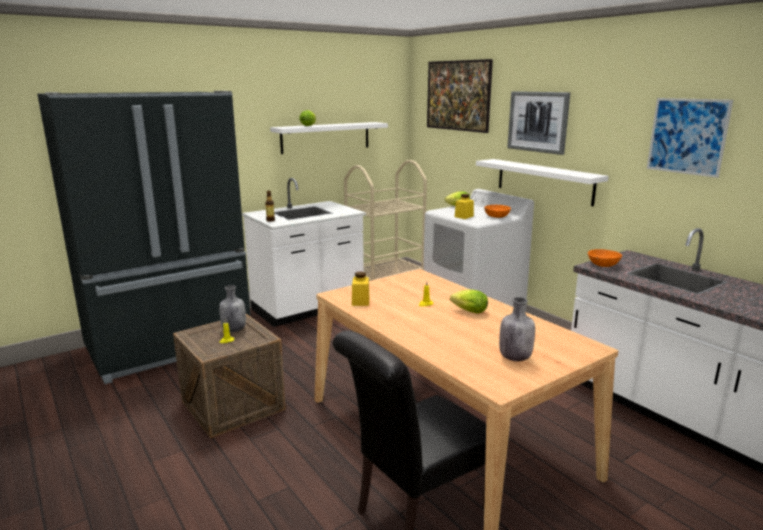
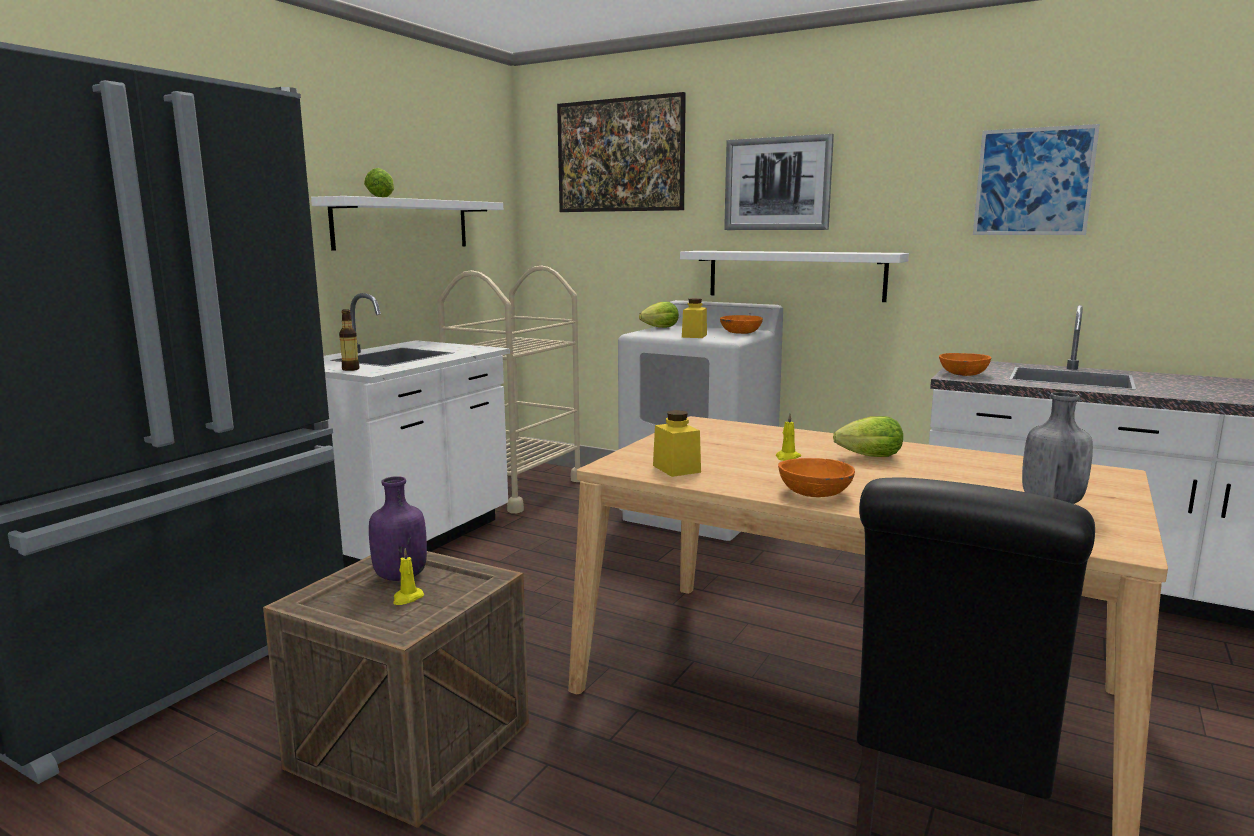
camera: 25 degrees left, 5 degrees down
grey bottle [219,285,246,332] -> purple bottle [369,476,427,581]
none -> orange bowl [778,458,855,497]

